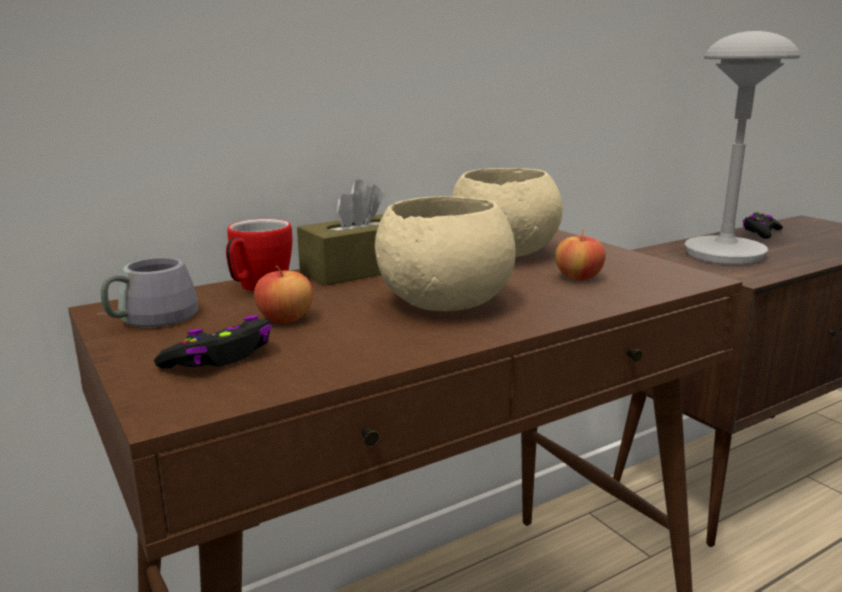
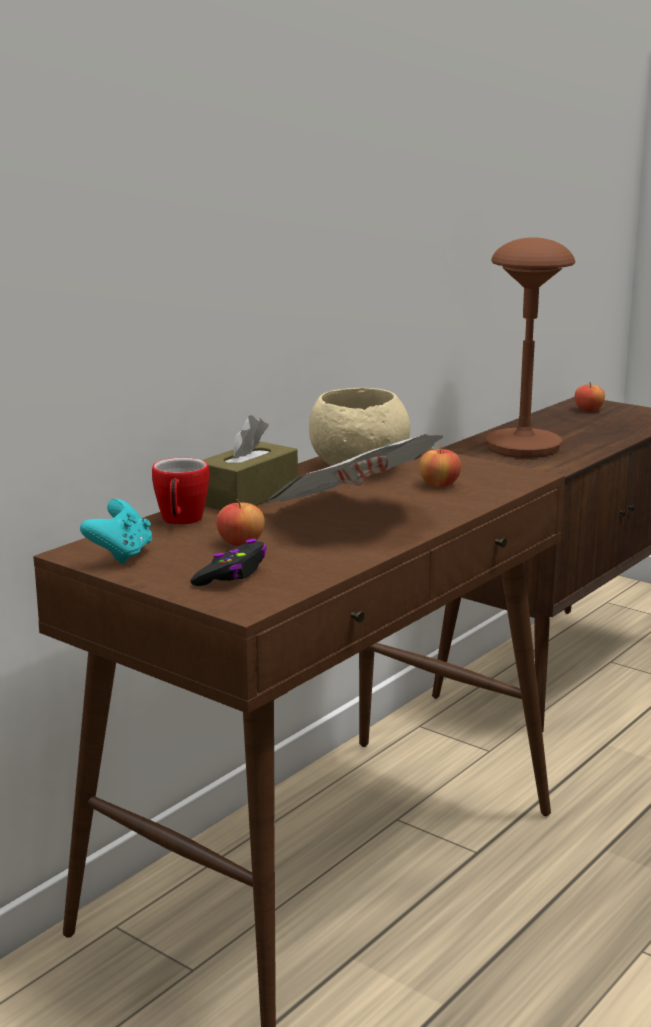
camera: 20 degrees left, 0 degrees up
grey mug [98,258,198,327] -> turquoise game controller [80,499,152,564]
beige bowl [375,196,516,311] -> newspaper [263,434,443,504]
grey table lamp [684,31,800,265] -> brown table lamp [486,237,575,458]
black game controller [743,212,783,239] -> none
none -> apple [575,382,605,411]

